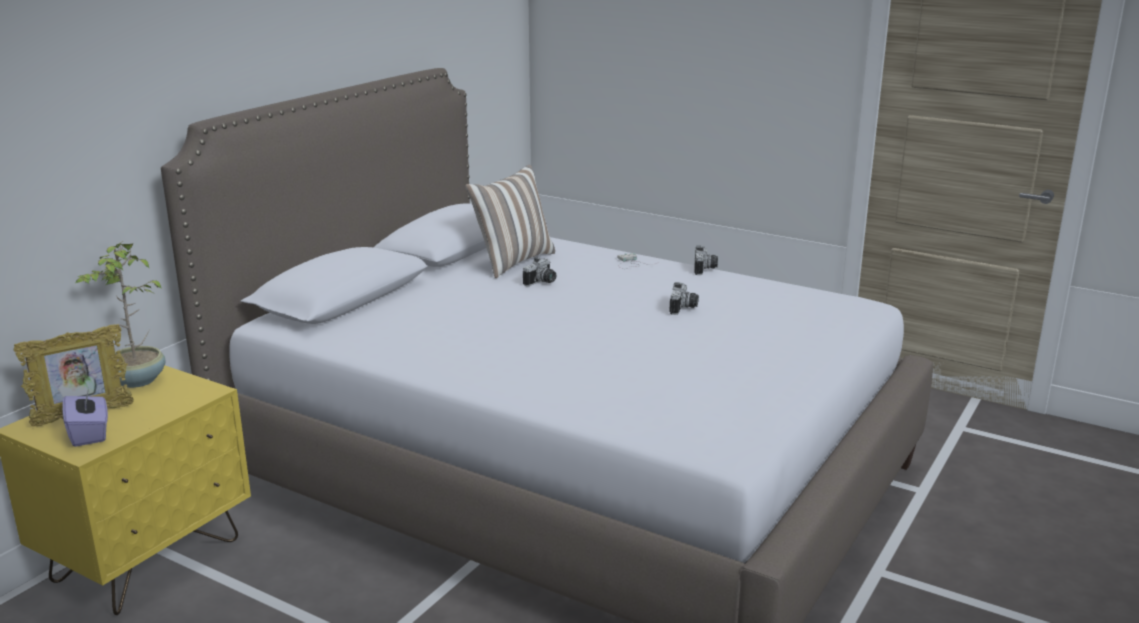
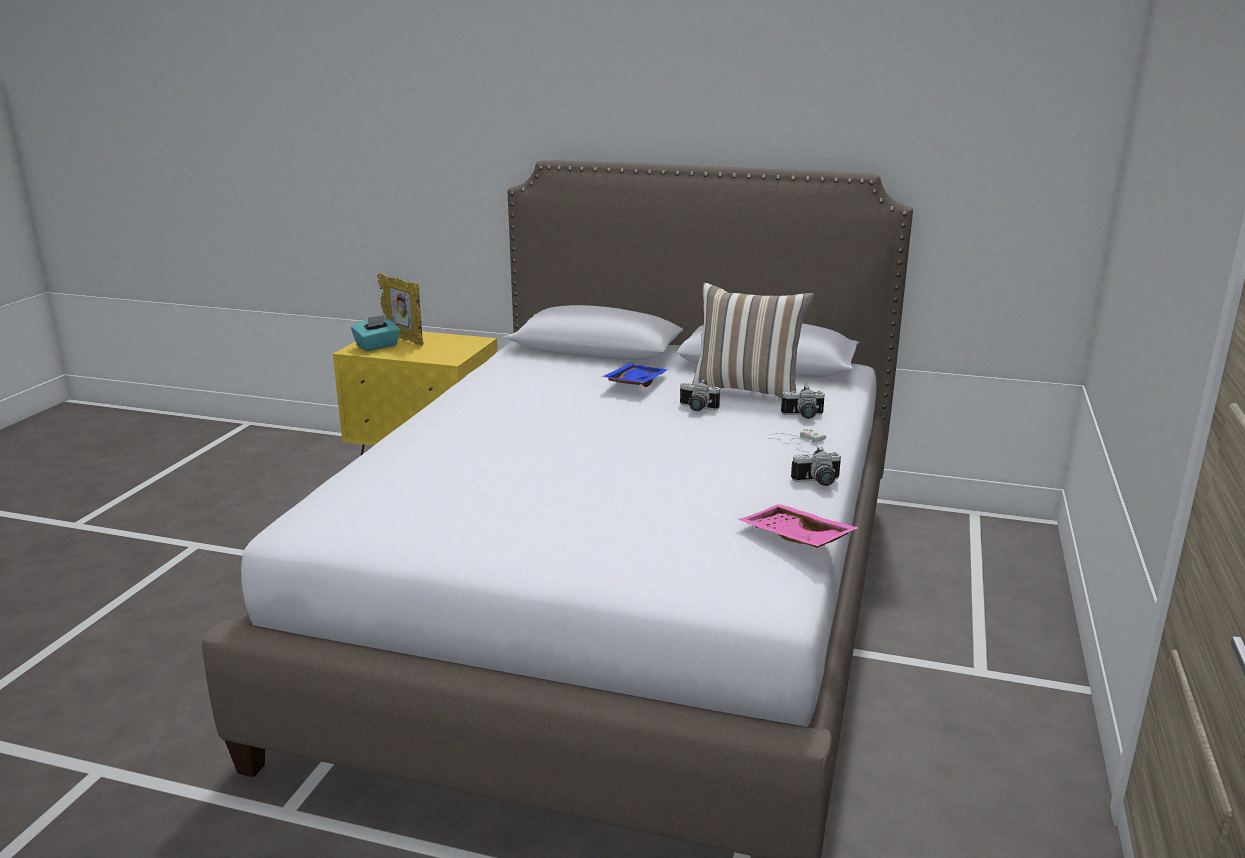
camera: 75 degrees right, 0 degrees up
purple tissue box [62,388,108,447] -> turquoise tissue box [351,315,400,351]
potted plant [76,241,165,388] -> none
camera [669,282,699,315] -> camera moved to [781,386,825,419]
none -> blue tray [601,363,669,387]
none -> pink tray [737,504,858,548]

